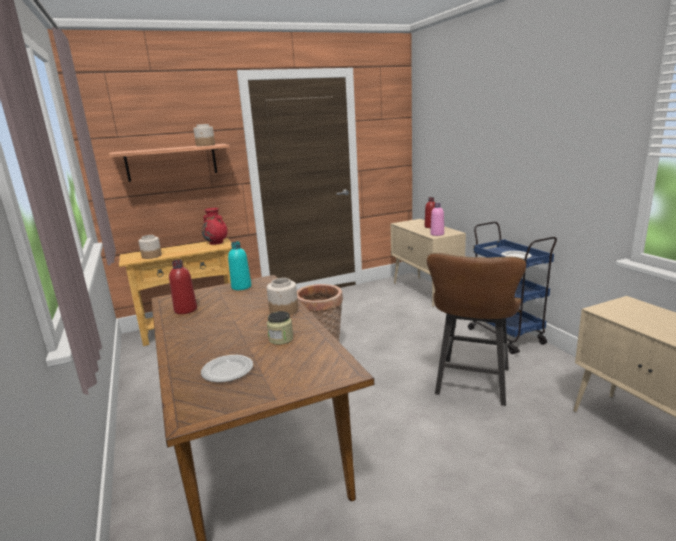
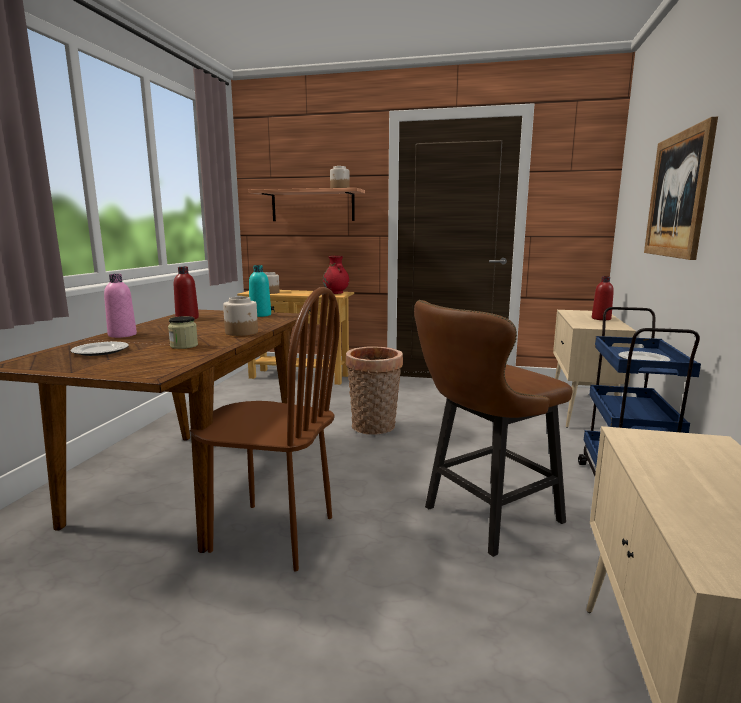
camera: 35 degrees right, 5 degrees down
pink bottle [430,203,444,236] -> pink bottle moved to [104,274,137,338]
none -> brown chair [190,287,340,572]
none -> picture [644,117,718,260]

